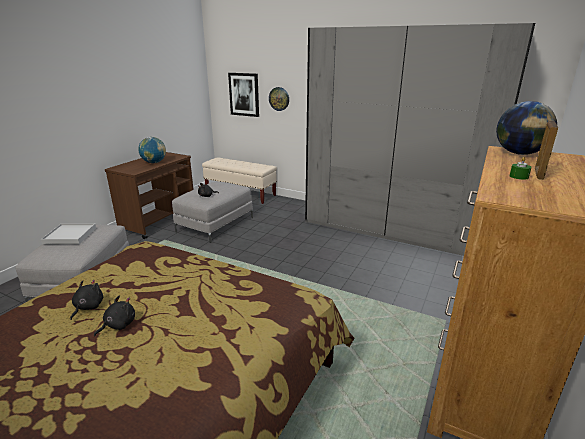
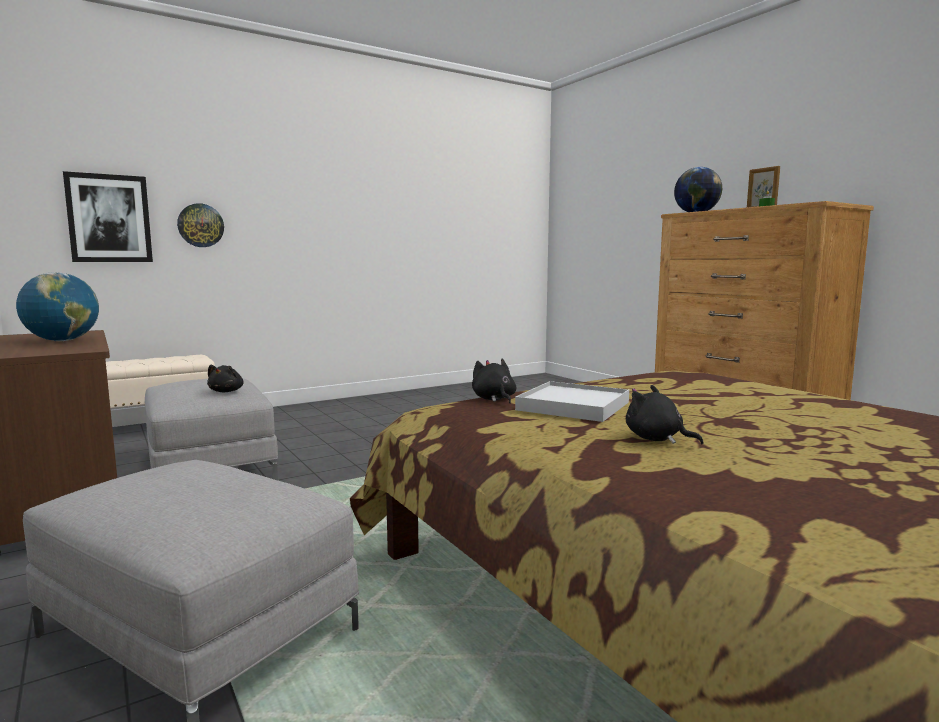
camera: 60 degrees left, 15 degrees down
white tray [41,224,96,244] -> white tray moved to [515,381,629,422]
black plush toy [94,296,135,337] -> black plush toy moved to [472,359,516,404]
grey wardrobe [305,23,535,256] -> none

